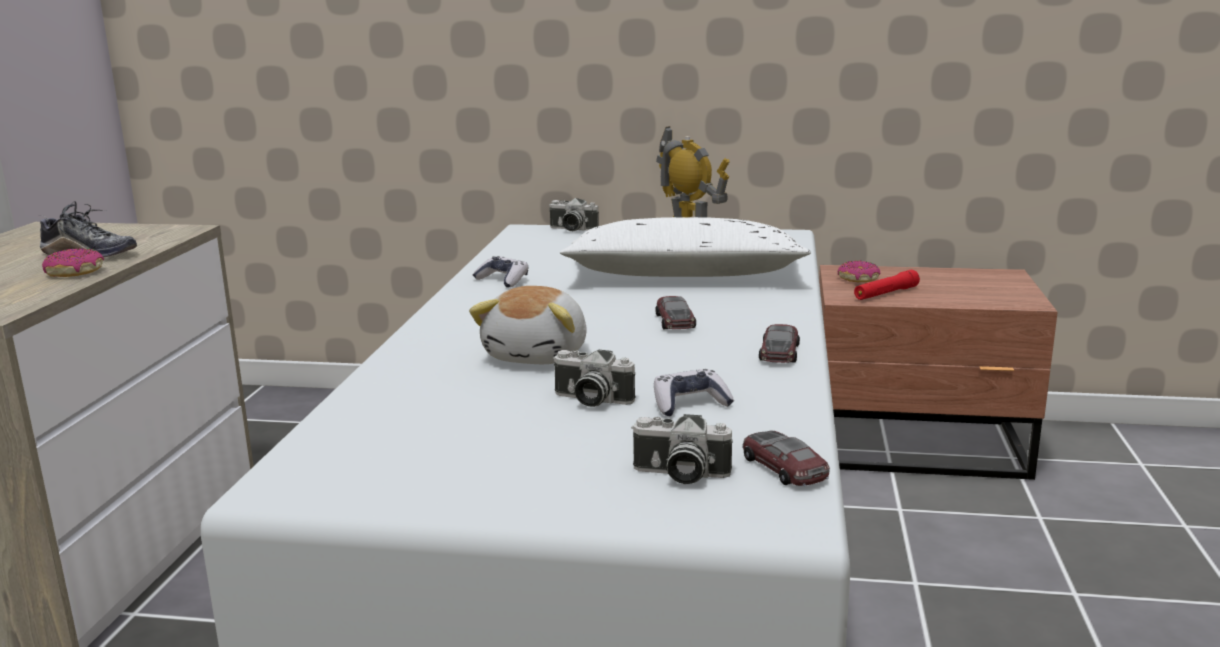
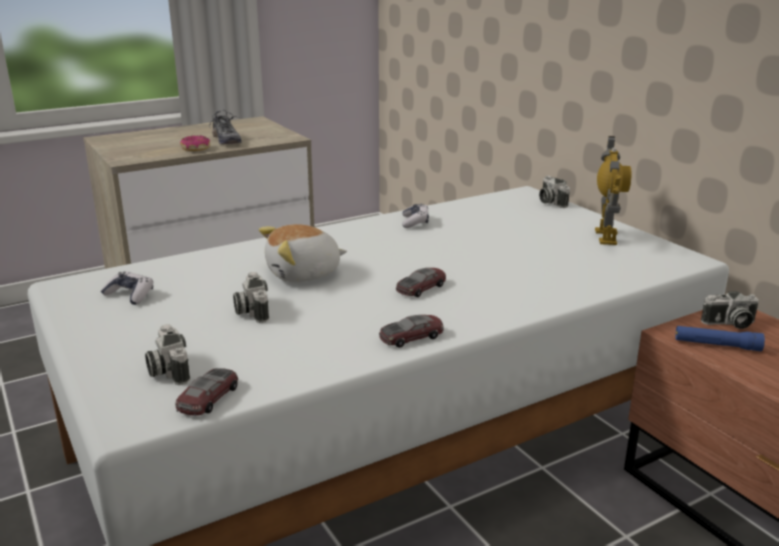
camera: 50 degrees right, 5 degrees up
white pillow [560,217,811,277] -> none
game controller [654,369,734,416] -> game controller moved to [100,271,153,305]
donut [838,261,880,282] -> camera [701,291,759,329]
red flashlight [854,270,920,300] -> blue flashlight [675,326,765,351]

